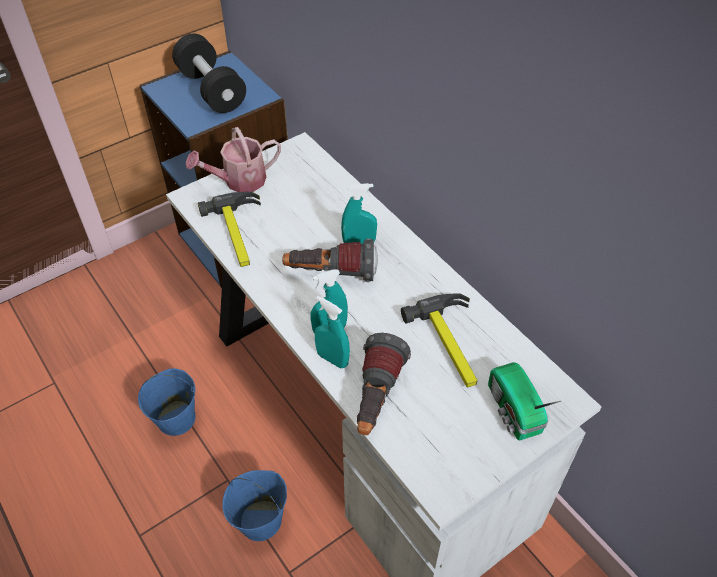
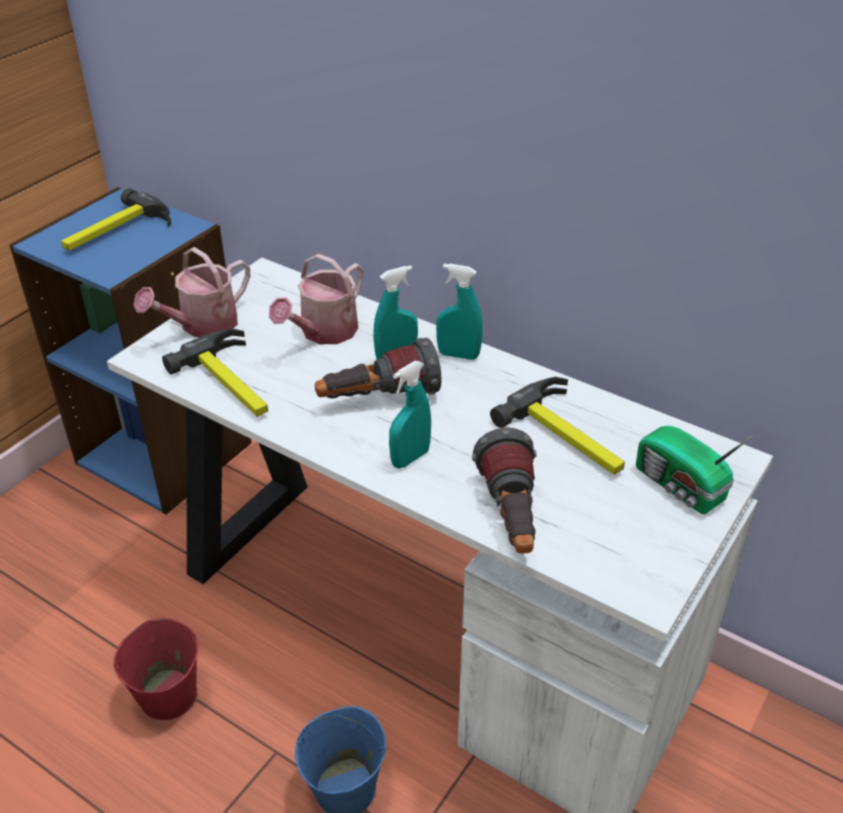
camera: 20 degrees left, 10 degrees down
blue bucket [138,368,196,436] -> red bucket [114,618,199,720]
black dumbbell [172,34,246,113] -> hammer [61,188,171,251]
turquoise spray bottle [315,296,350,368] -> turquoise spray bottle moved to [436,264,483,360]
none -> watering can [269,253,363,344]

